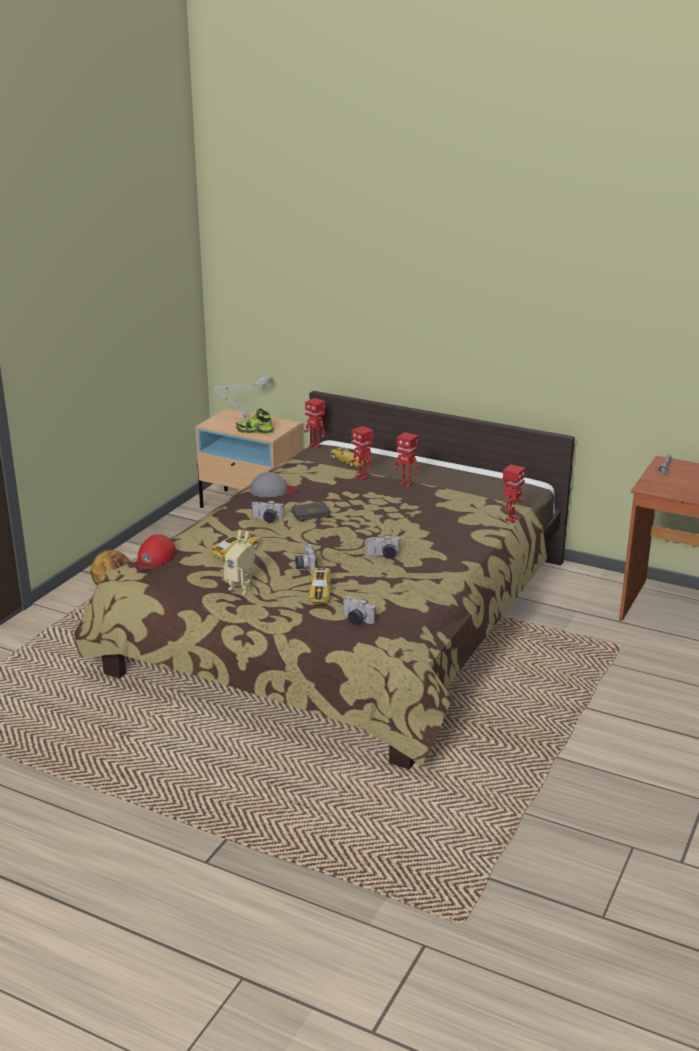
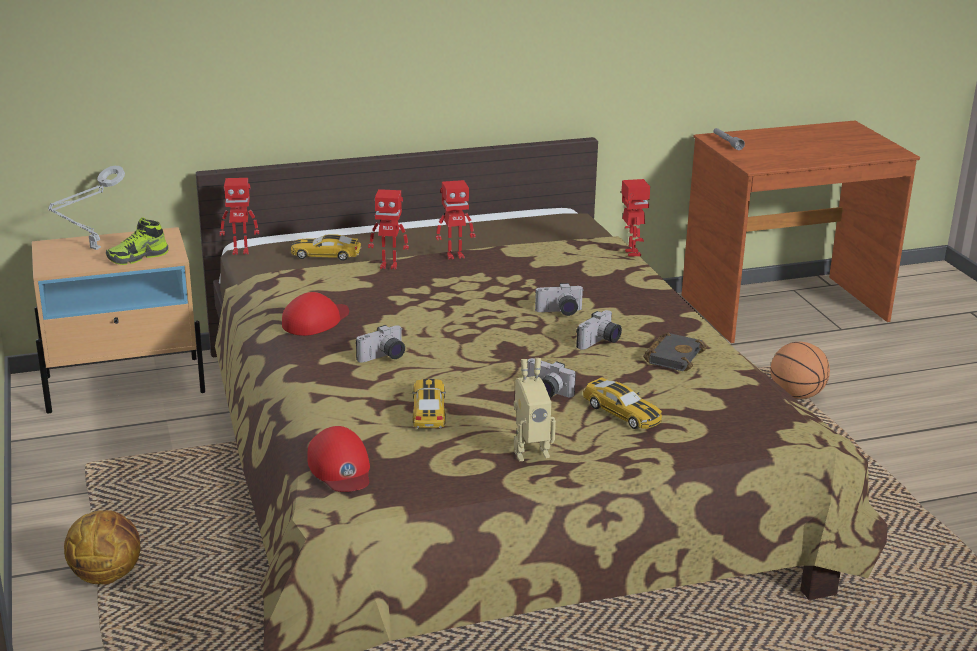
camera: 45 degrees left, 0 degrees up
grey cap [250,472,299,497] -> red cap [282,292,349,336]
black book [291,501,331,522] -> black book moved to [643,332,707,371]
camera [343,596,376,625] -> camera moved to [535,283,583,316]
none -> basketball [771,342,830,399]

